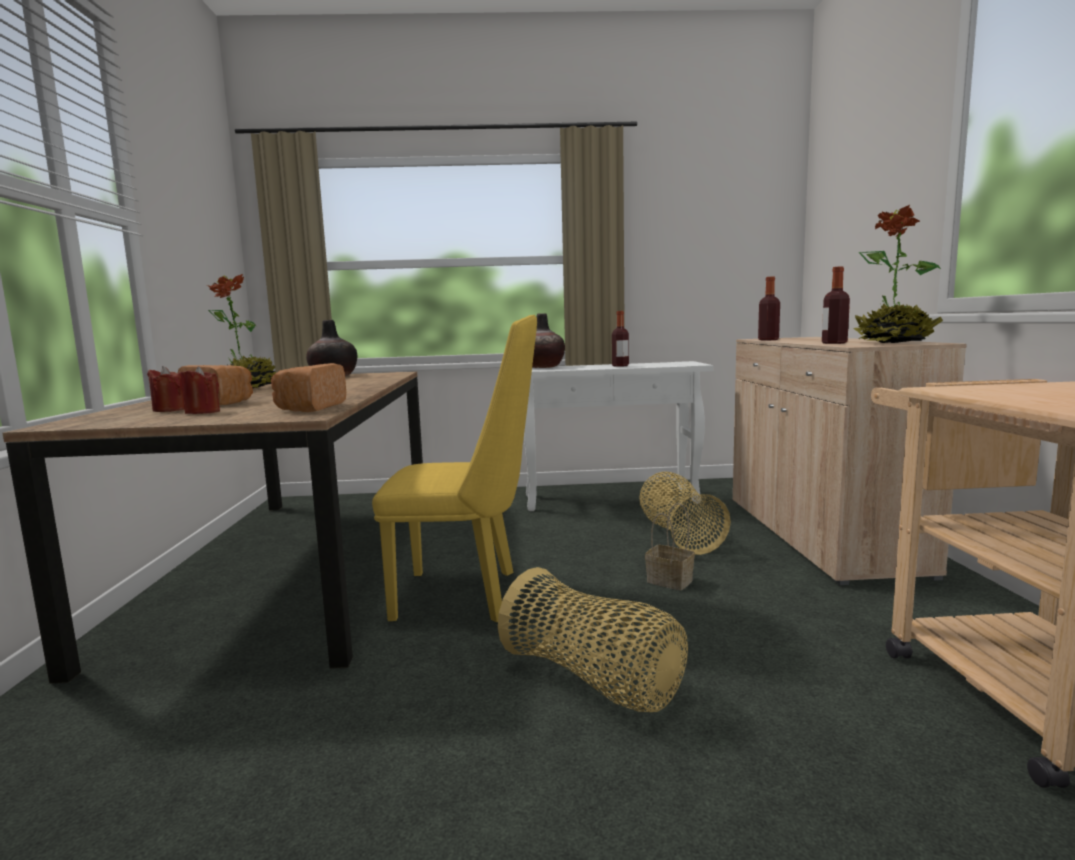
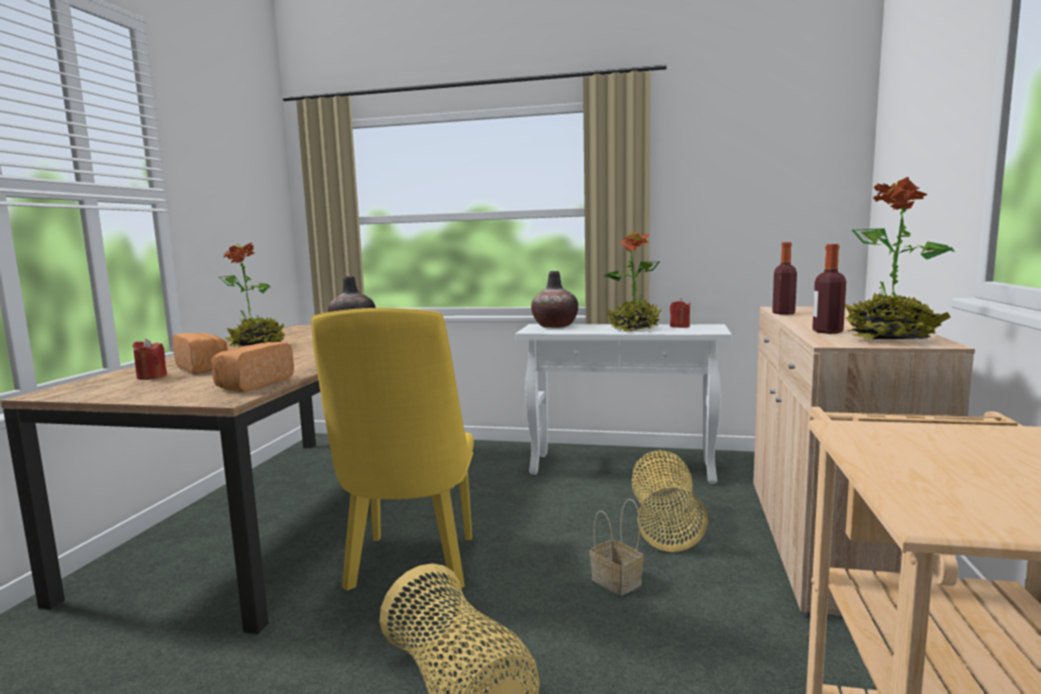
camera: 15 degrees right, 0 degrees up
red candle [181,366,220,414] -> red candle moved to [670,298,691,328]
yellow chair [372,315,537,622] -> yellow chair turned 75 degrees clockwise [311,308,474,590]
bottle [612,311,629,367] -> potted plant [604,231,661,332]

